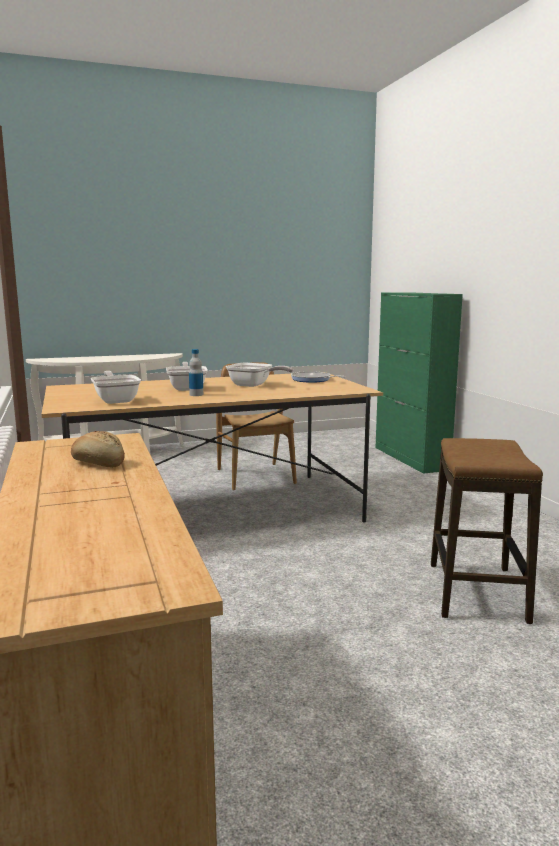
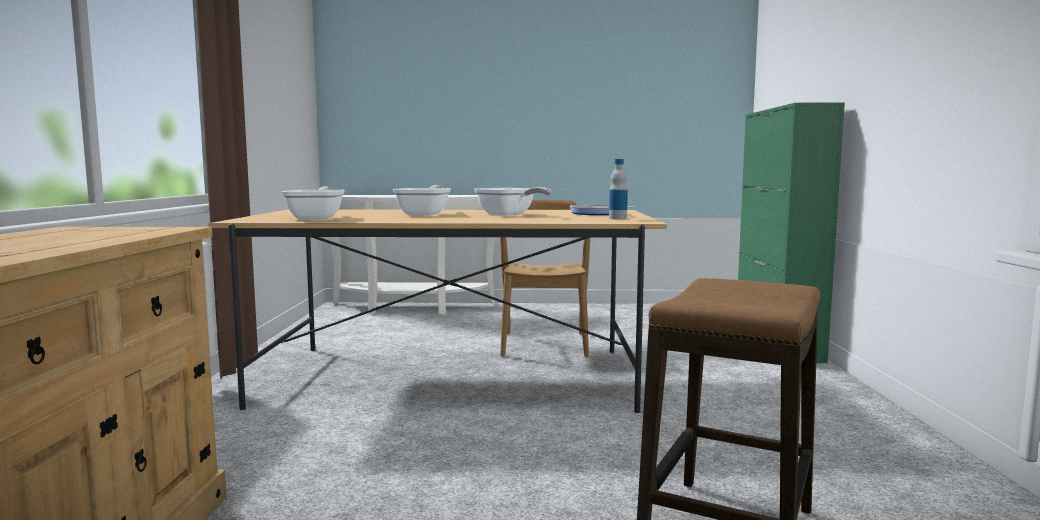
camera: 20 degrees right, 5 degrees down
bread [71,431,125,468] -> none
bottle [189,349,203,396] -> bottle moved to [609,159,628,219]

